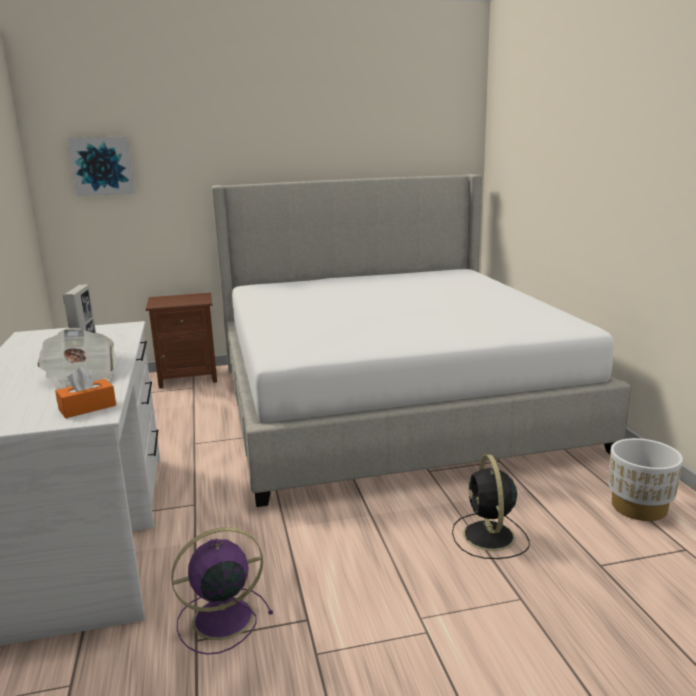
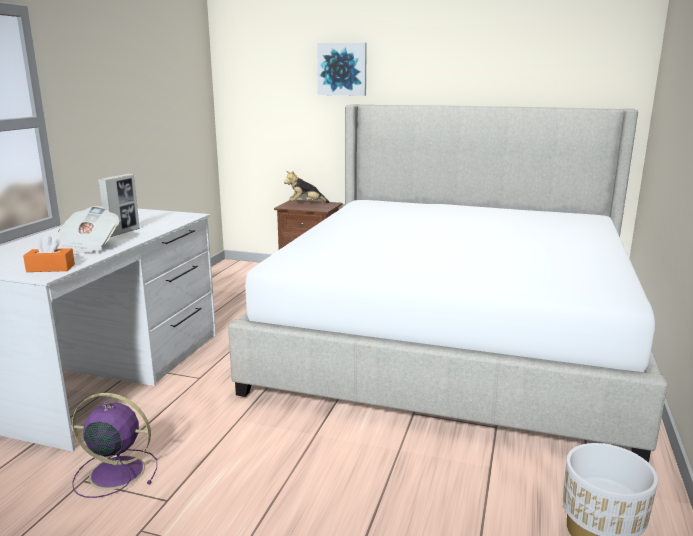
camera: 30 degrees right, 0 degrees up
picture [68,136,135,196] -> picture moved to [317,43,367,96]
black fan [452,454,530,559] -> none
none -> plush toy [284,171,330,203]

